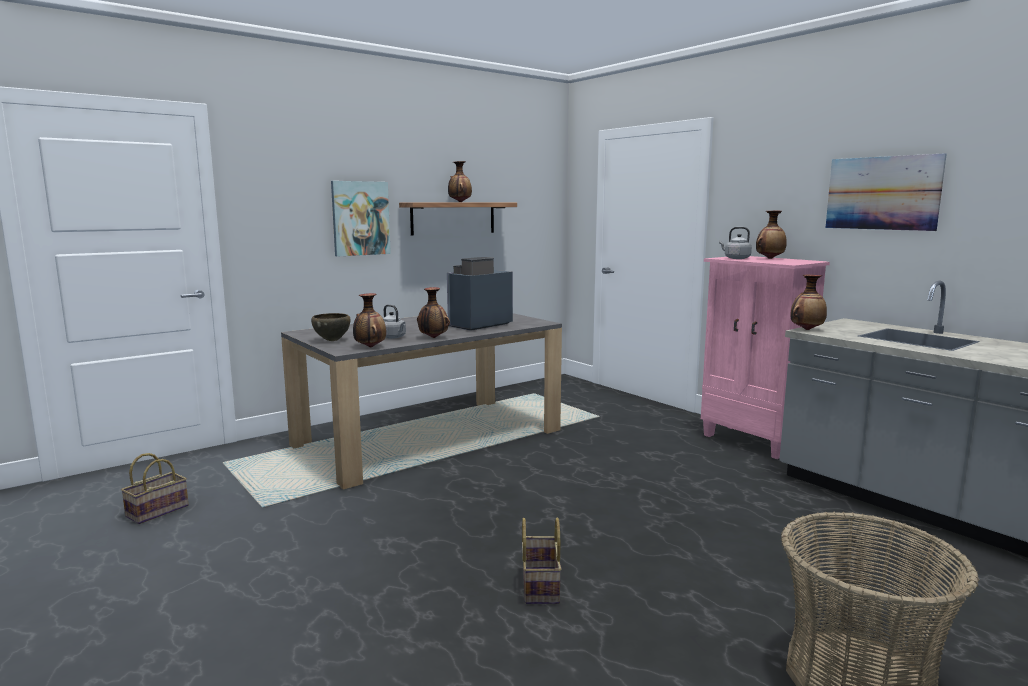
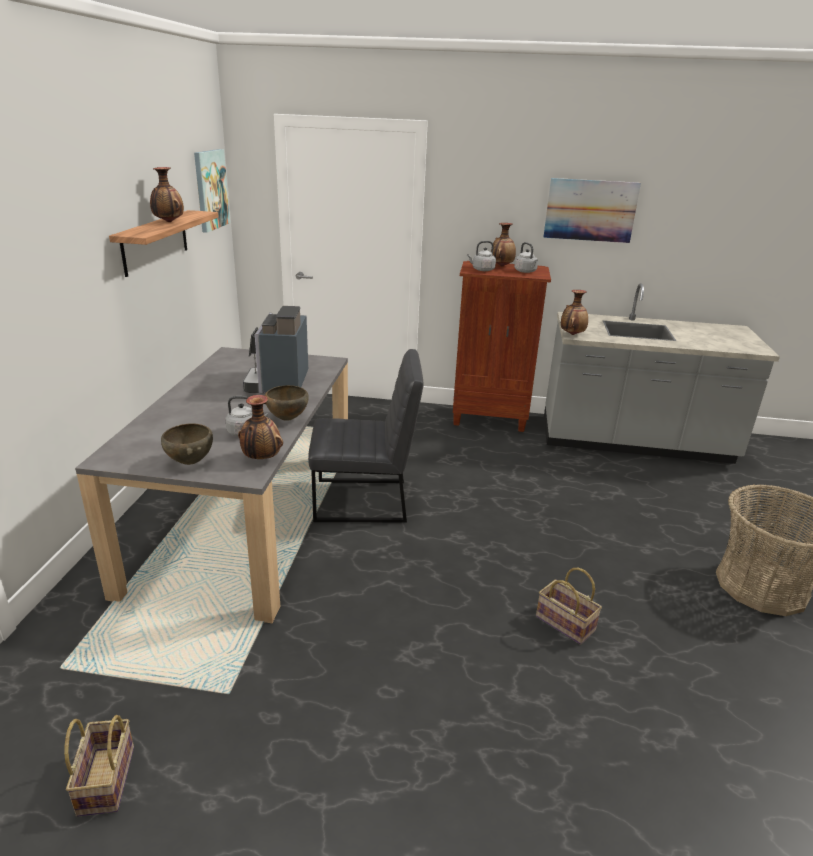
camera: 45 degrees left, 15 degrees up
picture [331,181,391,257] -> picture moved to [194,149,230,233]
vase [417,287,450,338] -> brown bowl [264,385,309,421]
pink cabinet [701,256,830,459] -> brown cabinet [453,261,551,432]
none -> grey chair [308,349,424,522]
none -> grey kettle [514,242,538,273]

